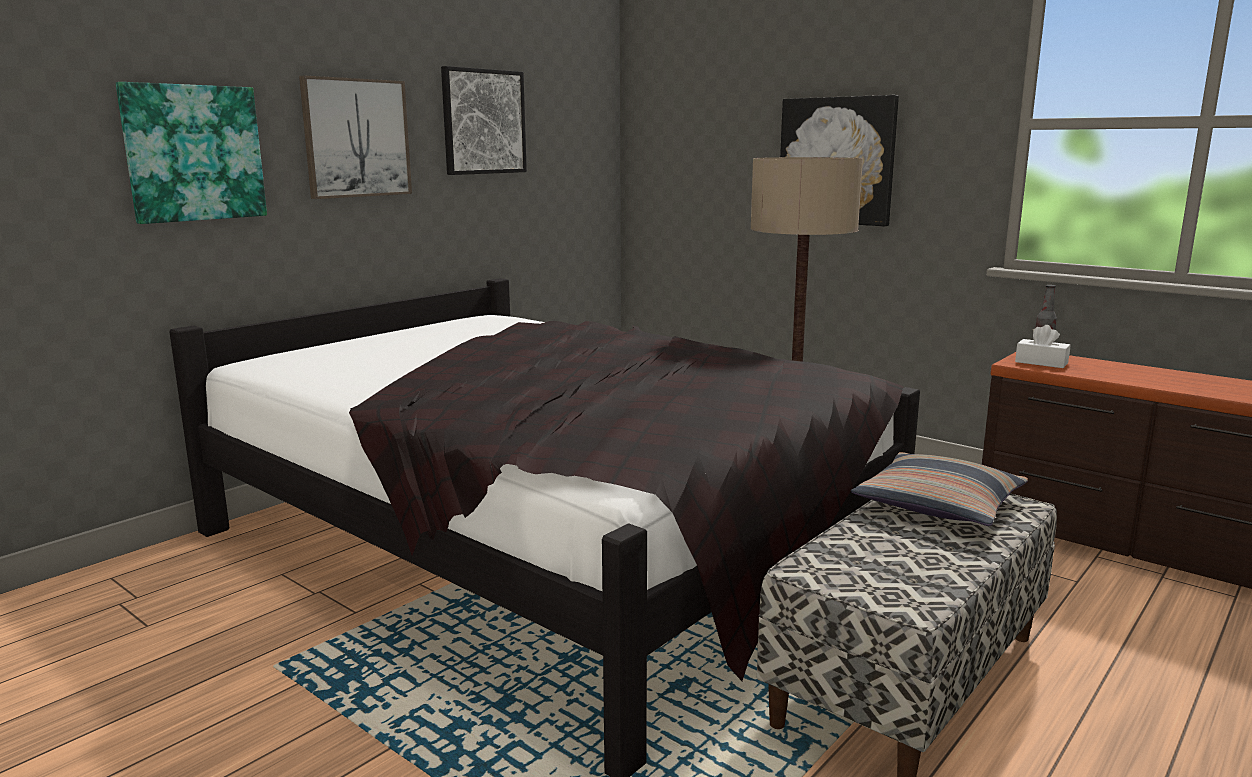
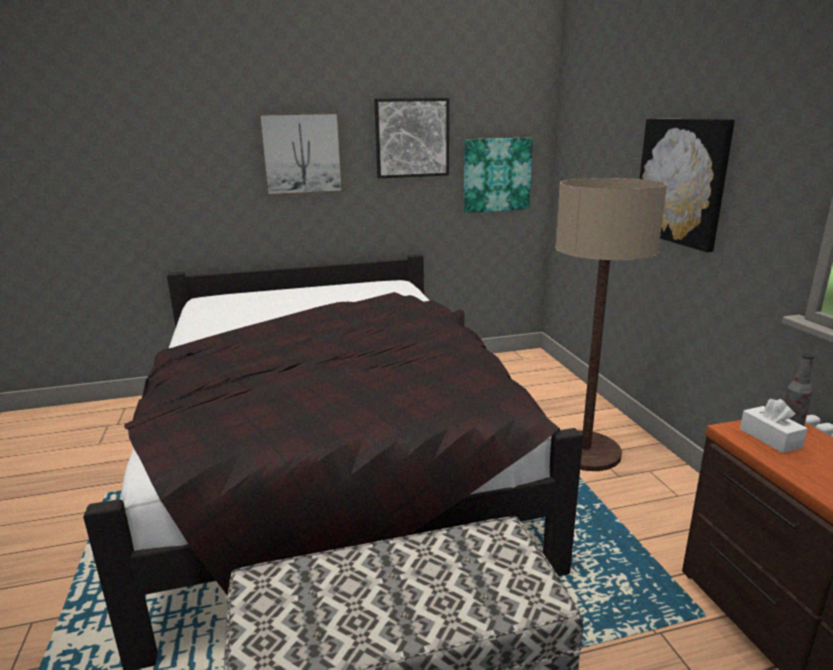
camera: 35 degrees right, 5 degrees up
picture [116,82,267,224] -> picture moved to [464,137,533,213]
pillow [851,452,1028,526] -> none

